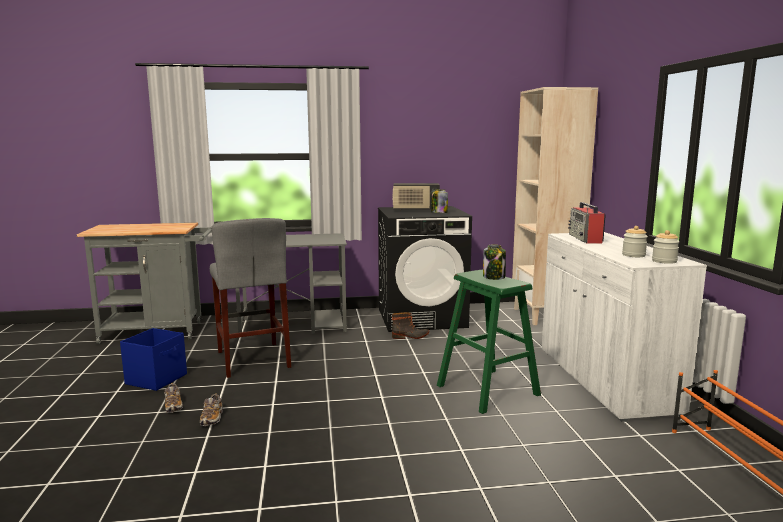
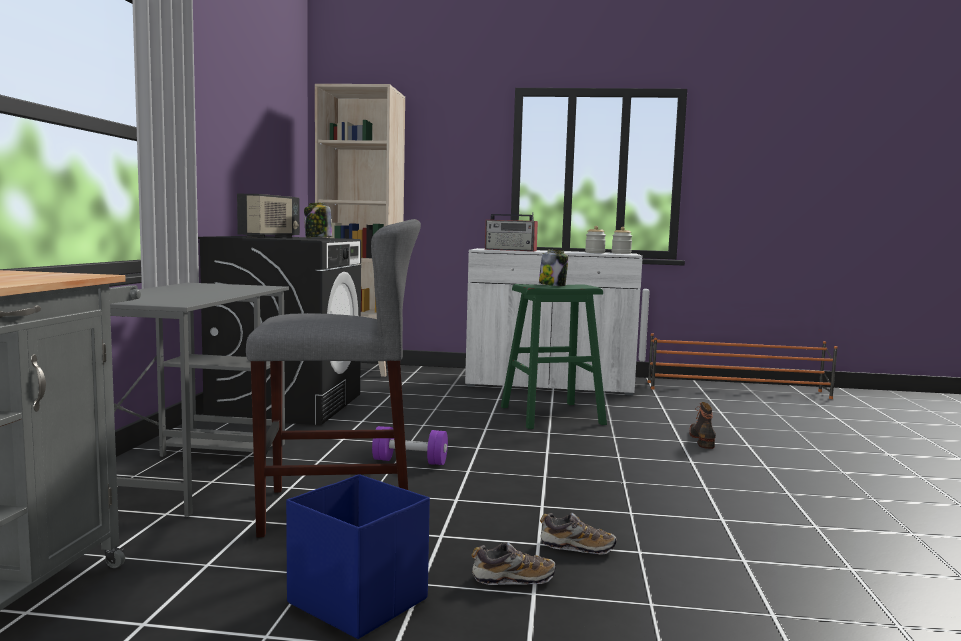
camera: 75 degrees left, 5 degrees down
boot [392,312,429,339] -> boot moved to [689,402,716,449]
none -> purple dumbbell [372,426,448,465]

